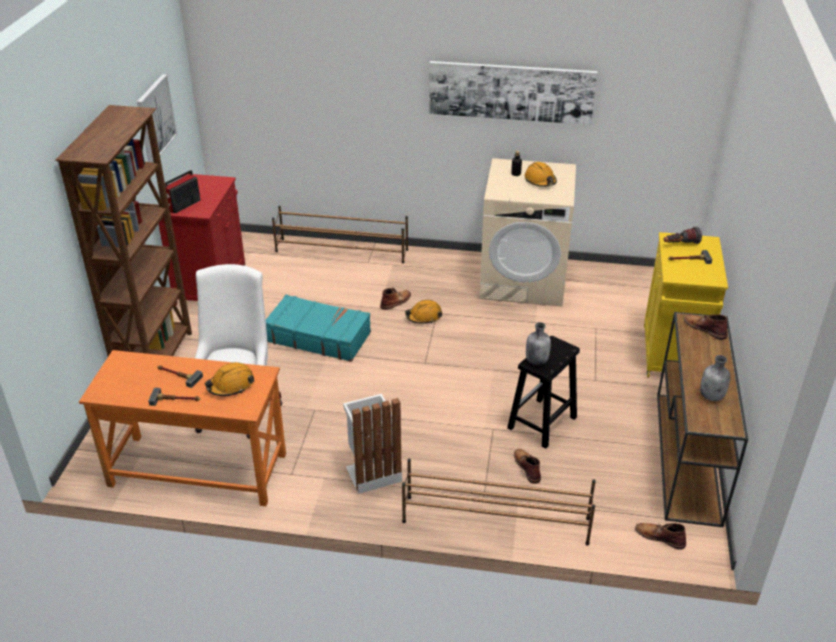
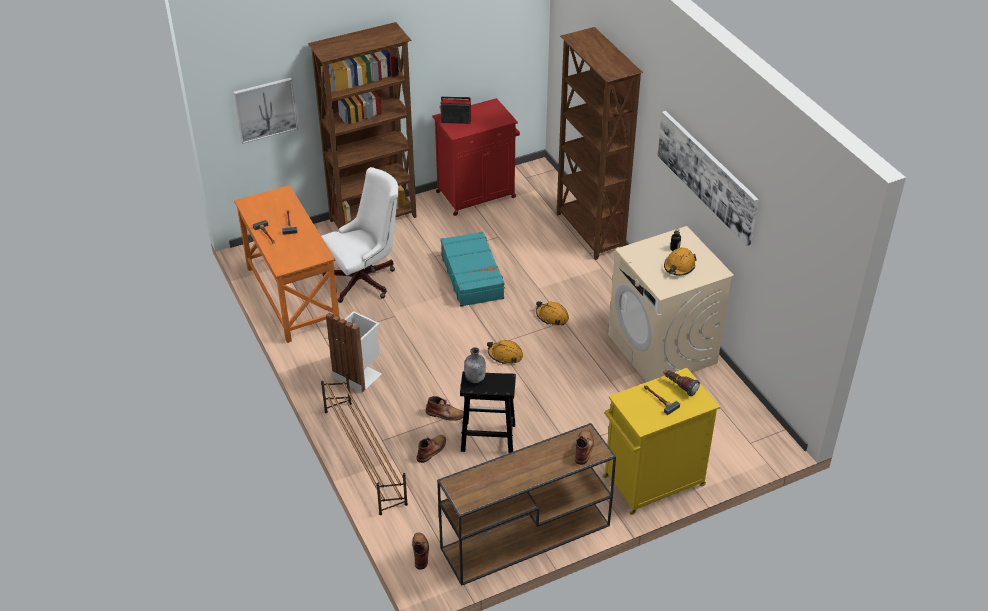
camera: 55 degrees right, 5 degrees up
picture [137,74,177,162] -> picture moved to [233,78,298,144]
orange hard hat [204,362,254,396] -> orange hard hat moved to [487,340,523,364]
brown shoe rack [272,206,408,263] -> brown bookcase [557,27,643,260]
brown boot [380,287,411,310] -> brown boot moved to [426,396,464,421]
grey bottle [700,355,730,401] -> none

